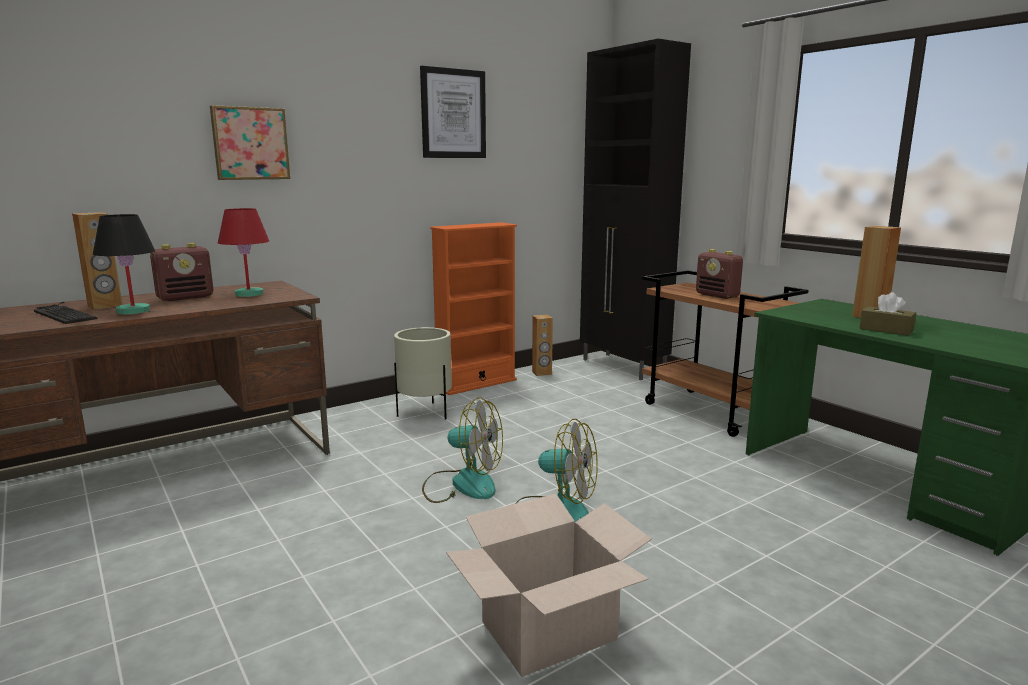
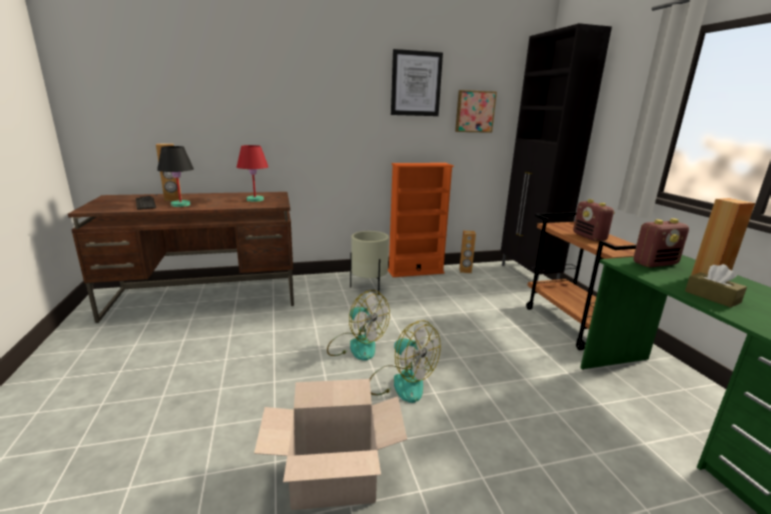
camera: 20 degrees right, 5 degrees up
radio [150,243,213,301] -> radio moved to [633,218,689,268]
picture [210,105,290,180] -> picture moved to [455,90,497,133]

